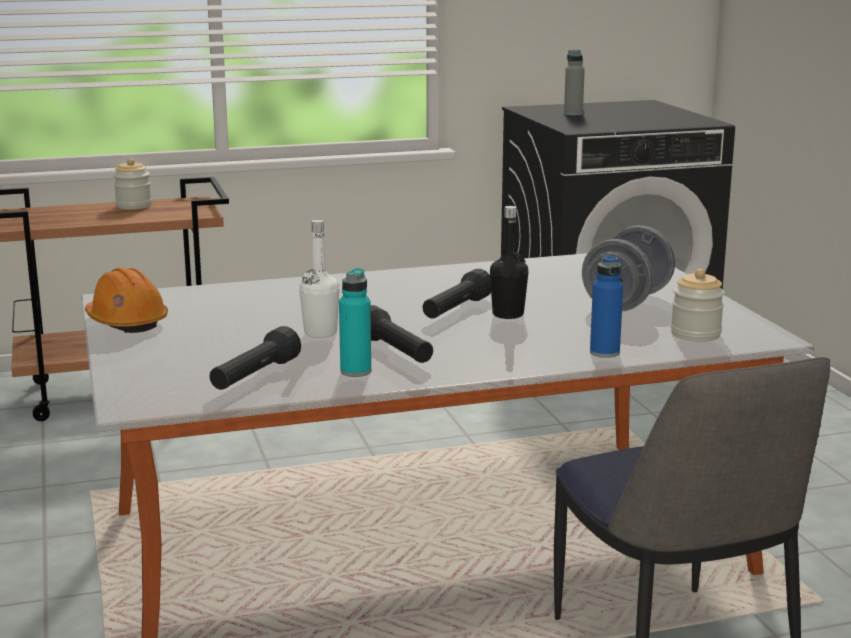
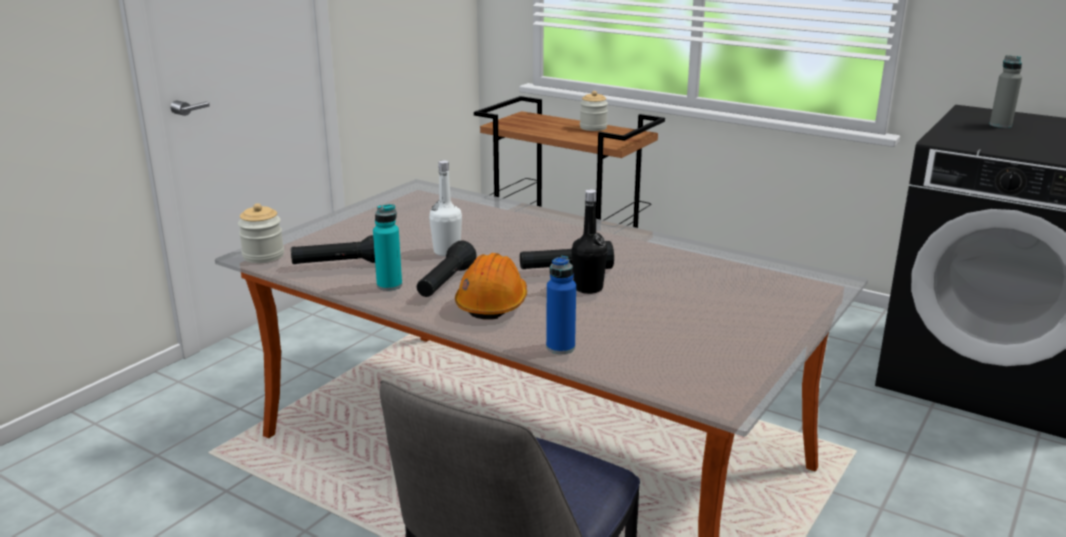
camera: 50 degrees right, 5 degrees up
orange hard hat [85,267,168,333] -> orange hard hat moved to [455,253,527,320]
grey dumbbell [582,225,675,312] -> none
jar [671,269,725,342] -> jar moved to [238,203,284,263]

